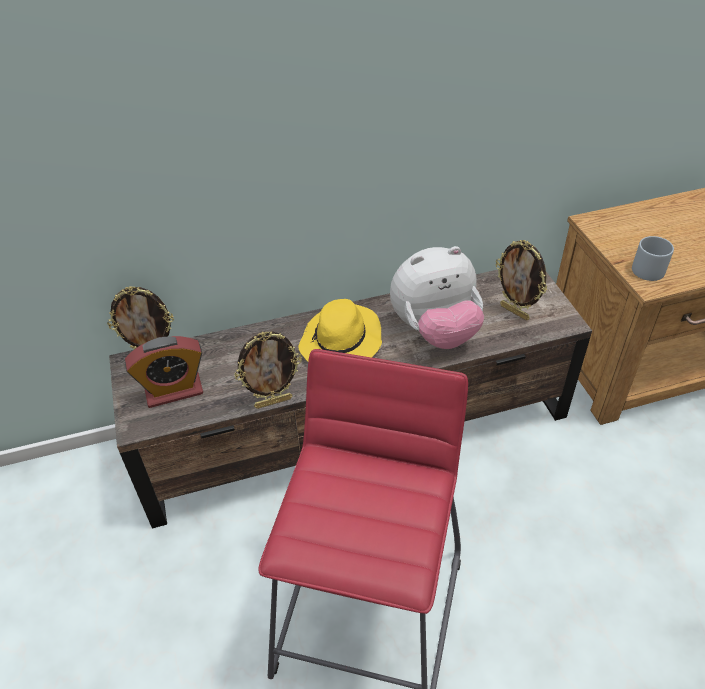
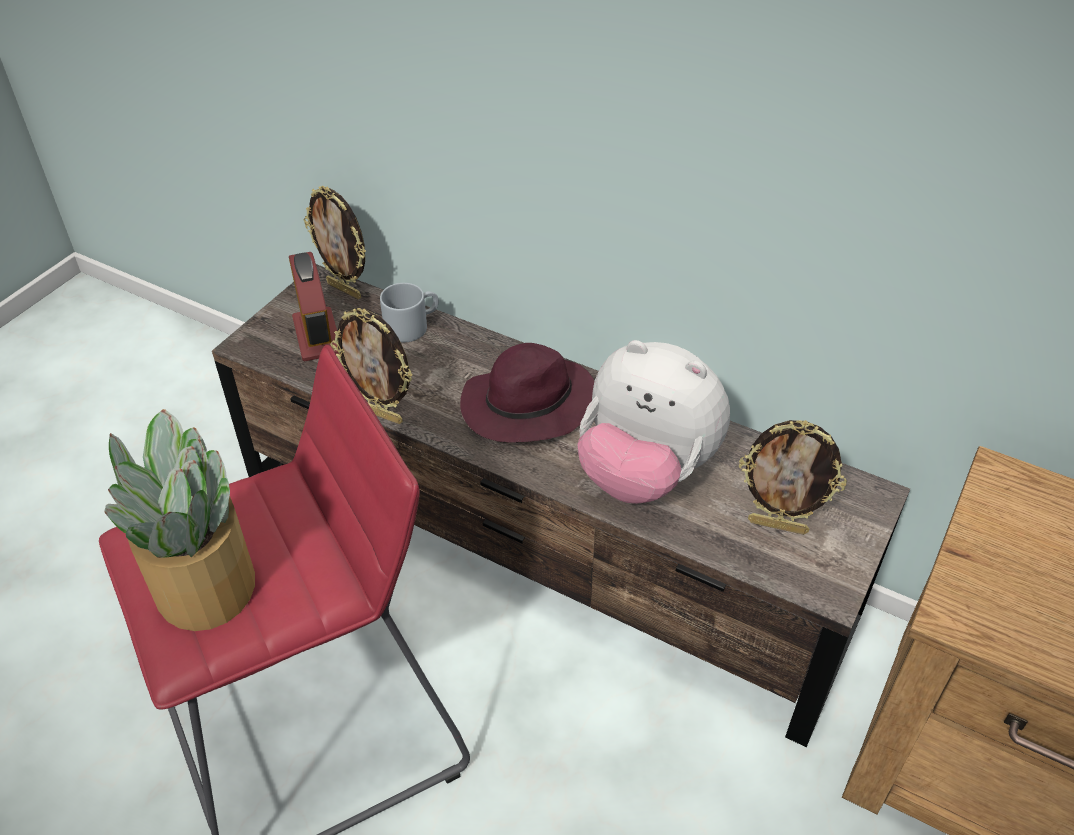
camera: 45 degrees right, 0 degrees up
alarm clock [125,336,203,408] -> alarm clock turned 135 degrees counterclockwise [289,252,339,361]
yellow hat [298,299,382,361] -> purple hat [460,343,594,443]
picture frame [496,240,547,320] -> picture frame turned 75 degrees counterclockwise [739,420,847,535]
grey mug [632,236,674,281] -> grey mug moved to [380,283,439,342]
none -> potted plant [104,409,255,631]

